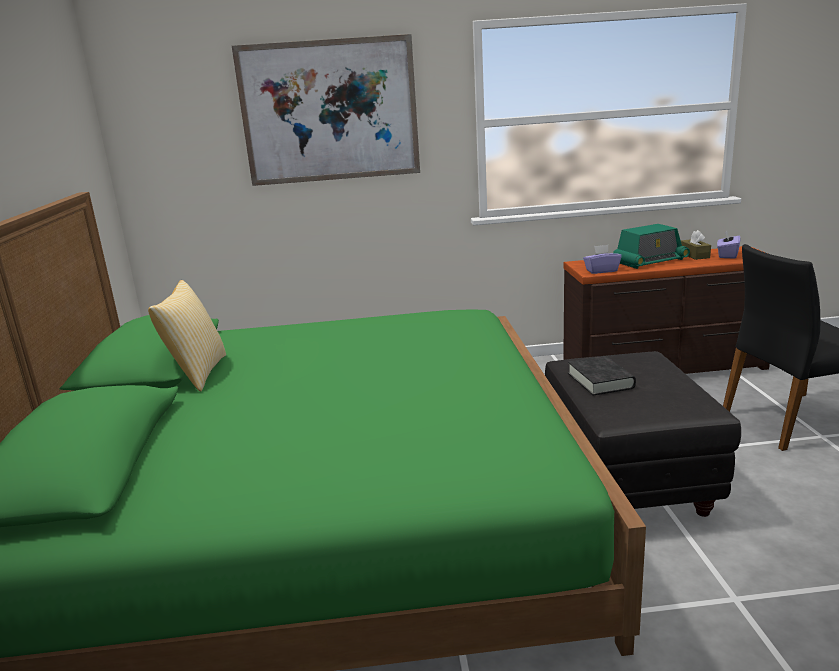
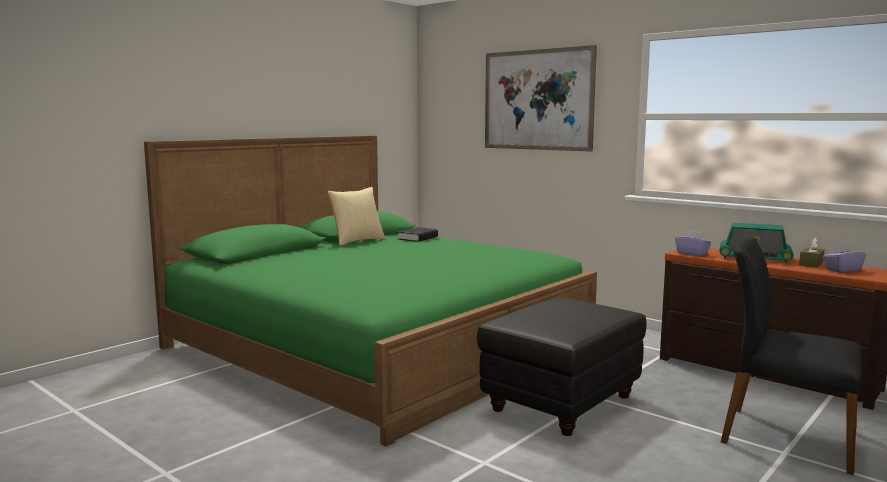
camera: 45 degrees right, 10 degrees down
black book [568,356,636,396] -> black book moved to [397,227,438,242]

